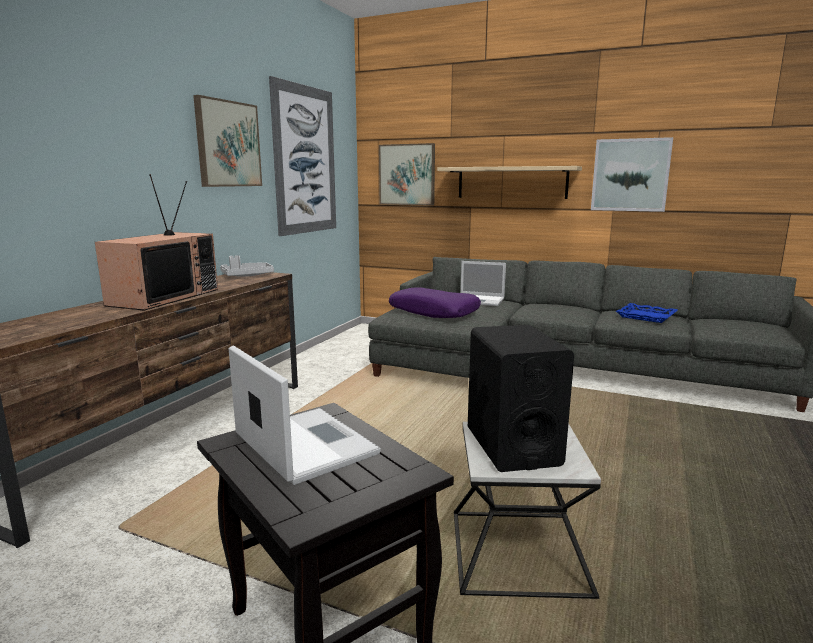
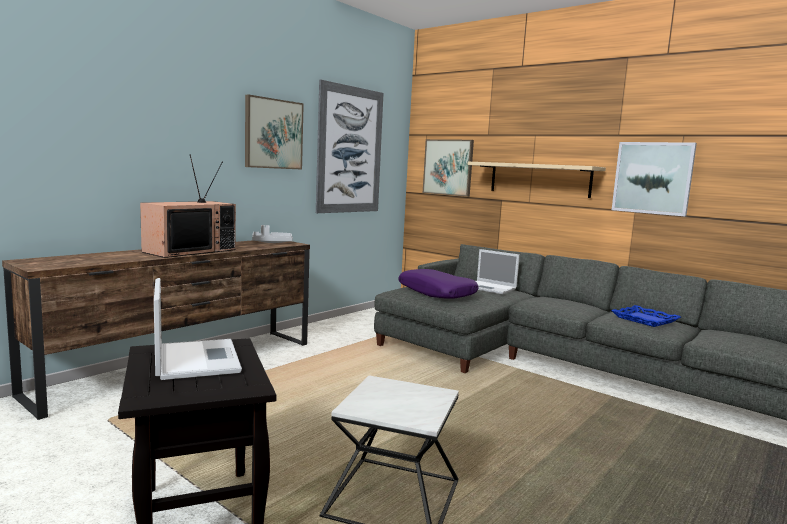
camera: 15 degrees right, 5 degrees down
black speaker [468,325,574,472] -> none

